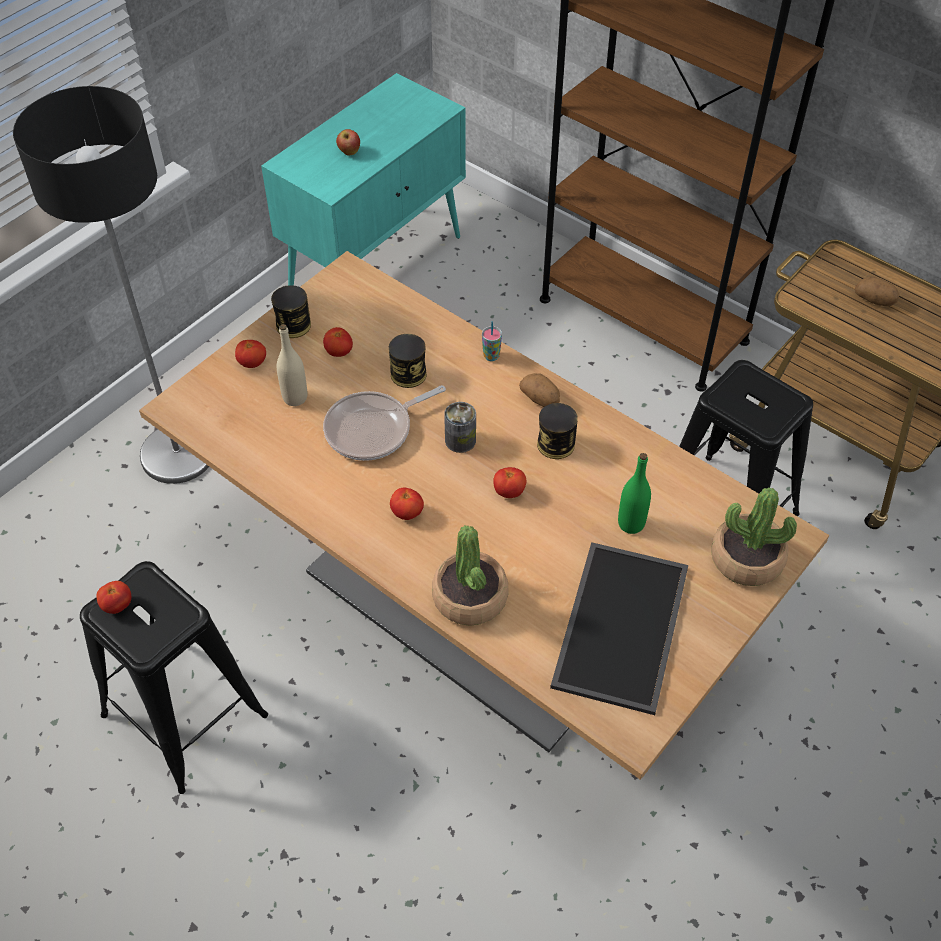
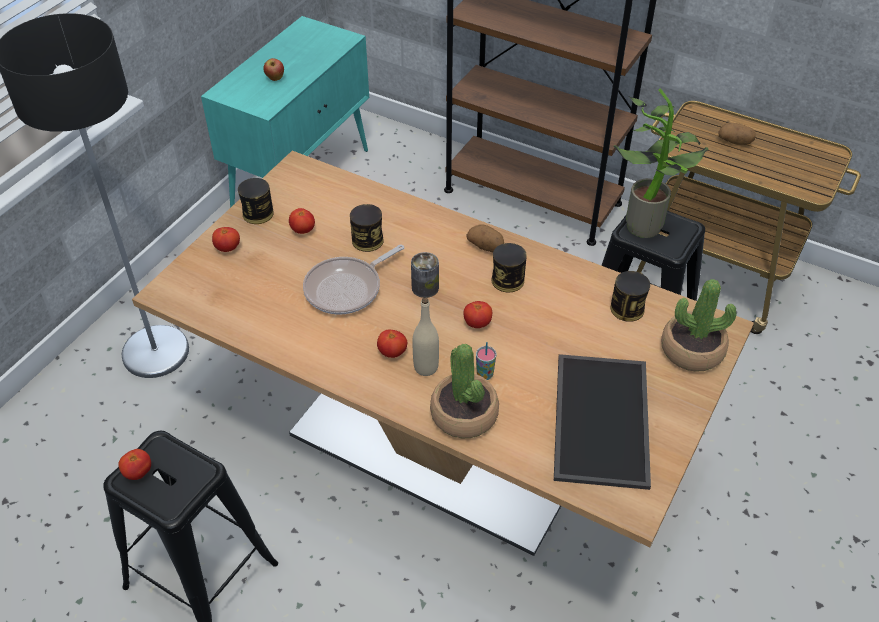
camera: 10 degrees left, 5 degrees down
beige bottle [277,324,307,406] -> beige bottle moved to [412,298,439,376]
cup [482,321,502,361] -> cup moved to [476,342,497,380]
green bottle [618,453,651,534] -> none
none -> can [611,271,650,322]
none -> potted plant [614,88,708,238]

